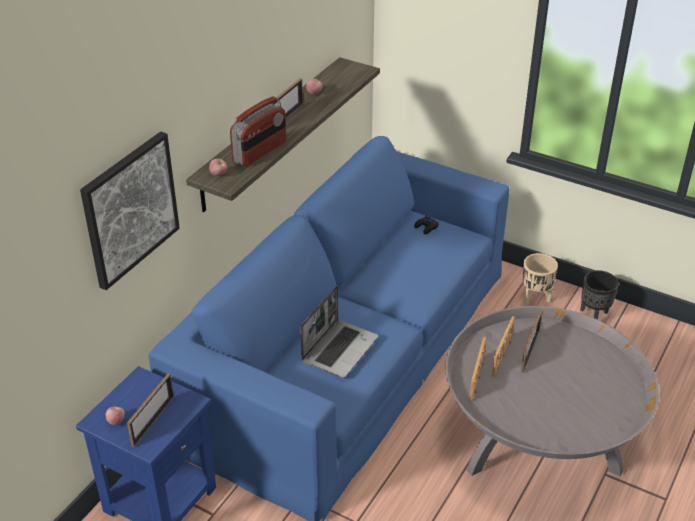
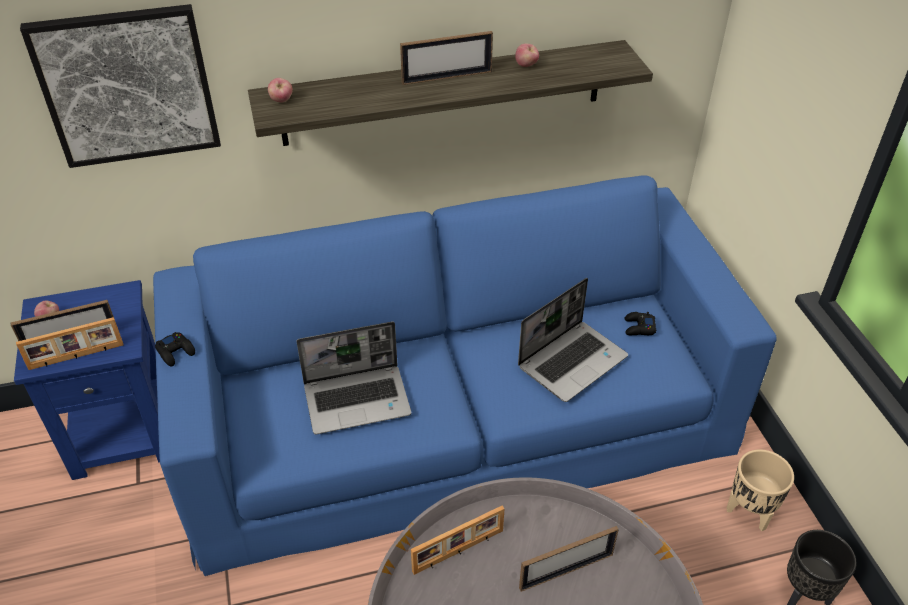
camera: 45 degrees right, 5 degrees up
radio [230,96,286,167] -> none
picture frame [491,316,515,377] -> picture frame moved to [16,317,123,370]
none -> black game controller [155,332,195,366]
none -> laptop [518,278,628,402]

